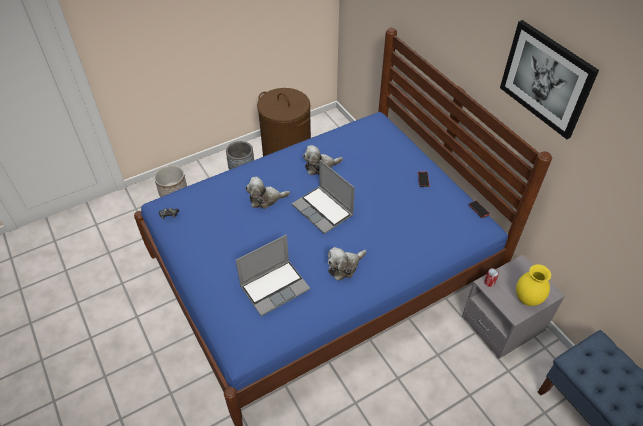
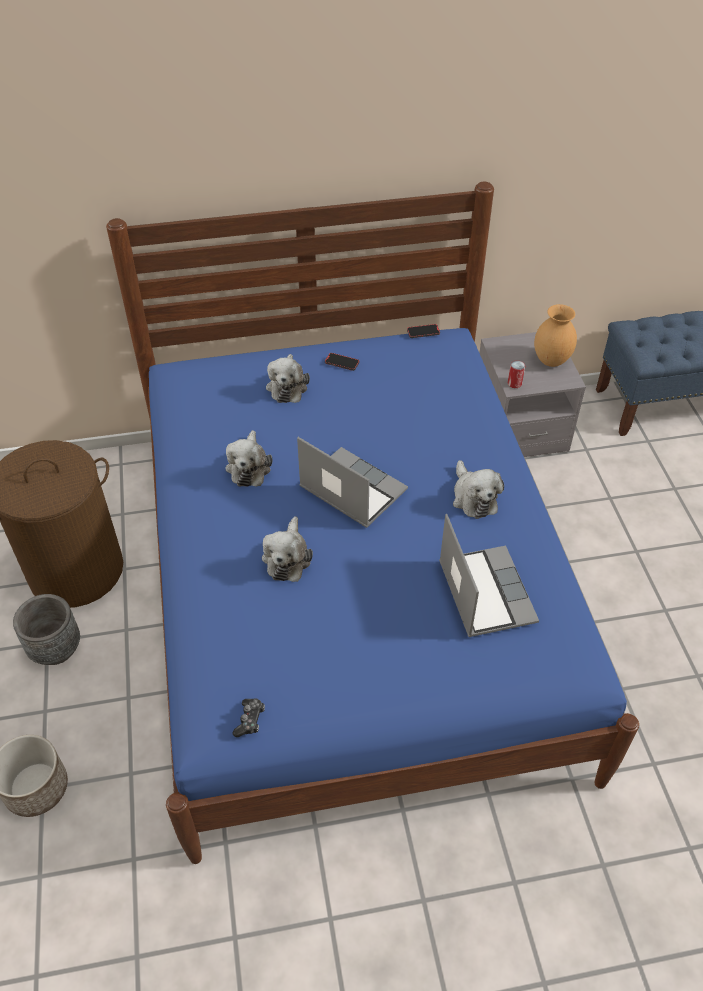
camera: 70 degrees left, 0 degrees up
laptop [292,160,355,234] -> laptop turned 120 degrees counterclockwise [297,437,408,528]
picture [500,20,599,139] -> none
yellow vase [516,264,551,306] -> brown vase [534,304,577,367]
none -> plush toy [266,354,310,403]

